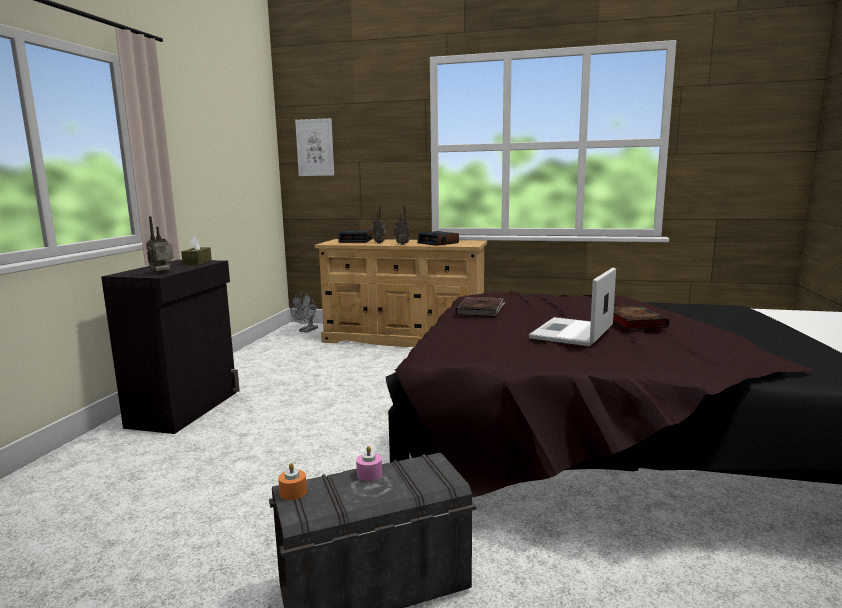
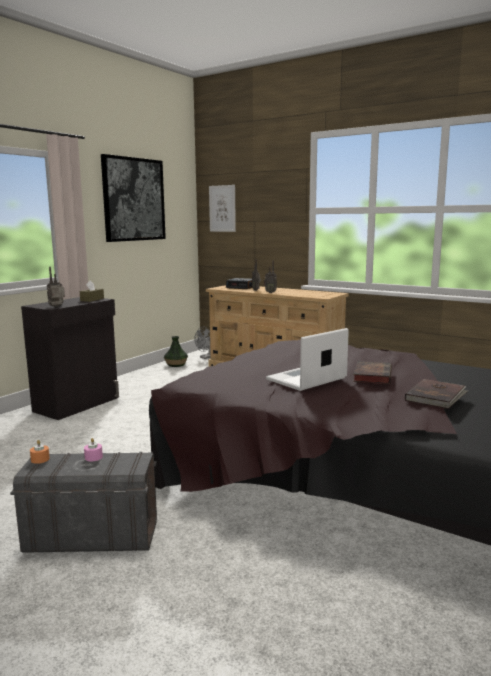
camera: 20 degrees right, 0 degrees up
alarm clock [417,231,459,246] -> none
brown book [455,297,506,317] -> brown book moved to [405,379,468,409]
none -> picture [101,154,166,242]
none -> vase [164,336,188,367]

